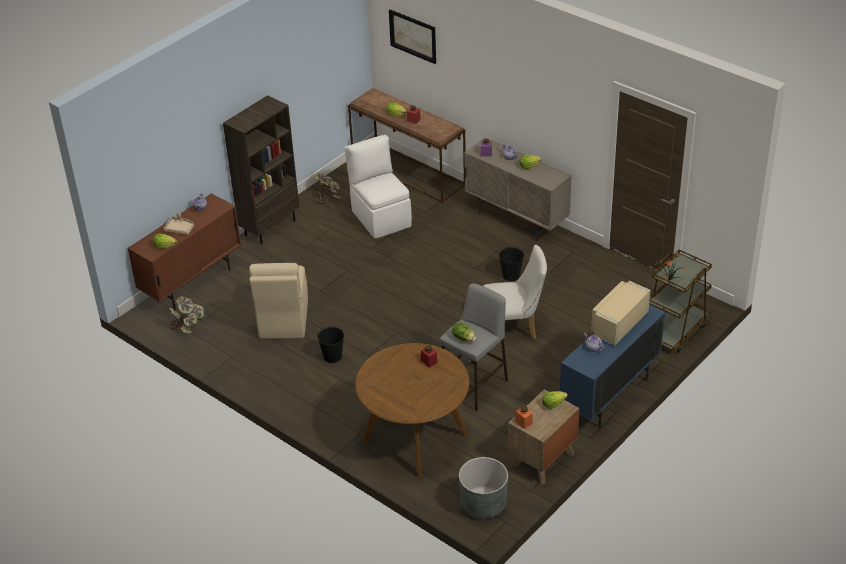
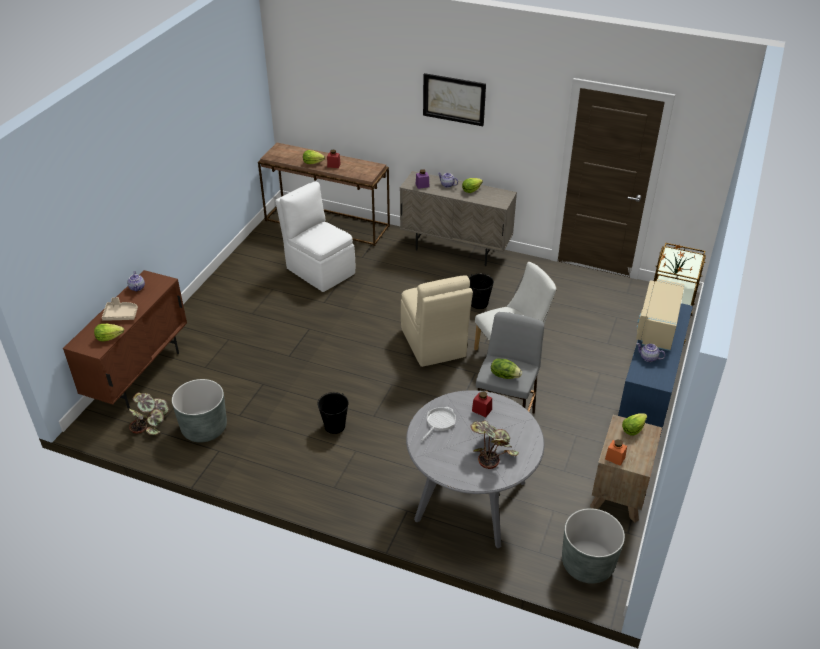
camera: 20 degrees left, 0 degrees up
brown bookcase [223,95,299,245] -> none
beige chair [249,263,308,339] -> beige chair moved to [401,275,473,367]
potted plant [313,174,341,204] -> potted plant moved to [470,420,519,469]
brown dining table [355,343,470,477] -> grey dining table [406,390,544,548]
picture [389,10,436,64] -> picture moved to [423,73,486,126]
none -> grey planter [172,379,227,443]
none -> frying pan [421,407,456,441]

